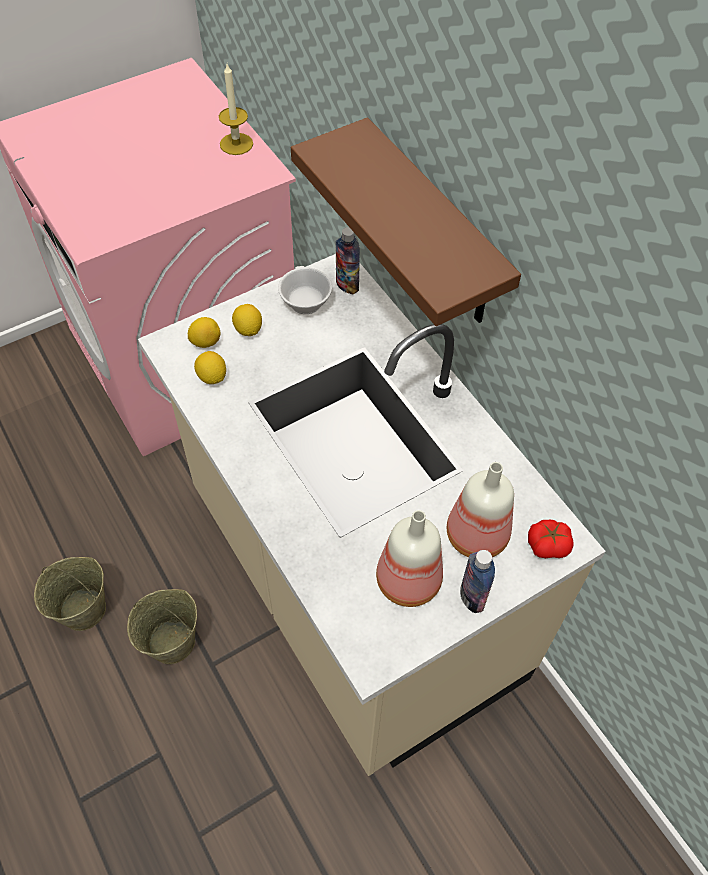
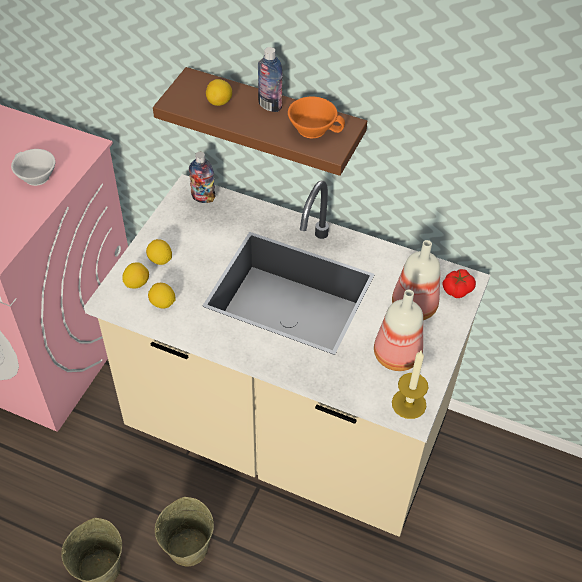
camera: 35 degrees left, 5 degrees down
candle [219,64,253,155] -> candle moved to [392,351,428,419]
white cup [278,266,332,314] -> white cup moved to [11,149,55,186]
bottle [460,550,495,613] -> bottle moved to [258,47,282,112]
none -> lemon [206,79,232,106]
none -> orange cup [288,96,345,138]

